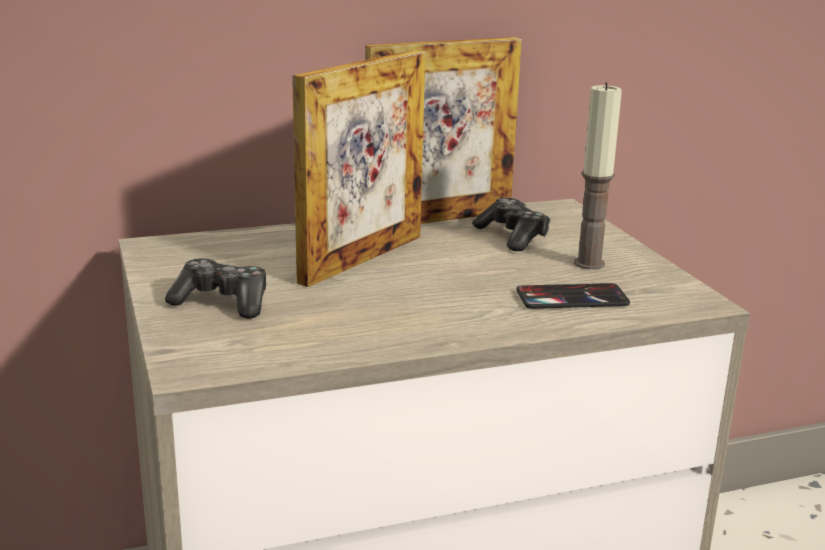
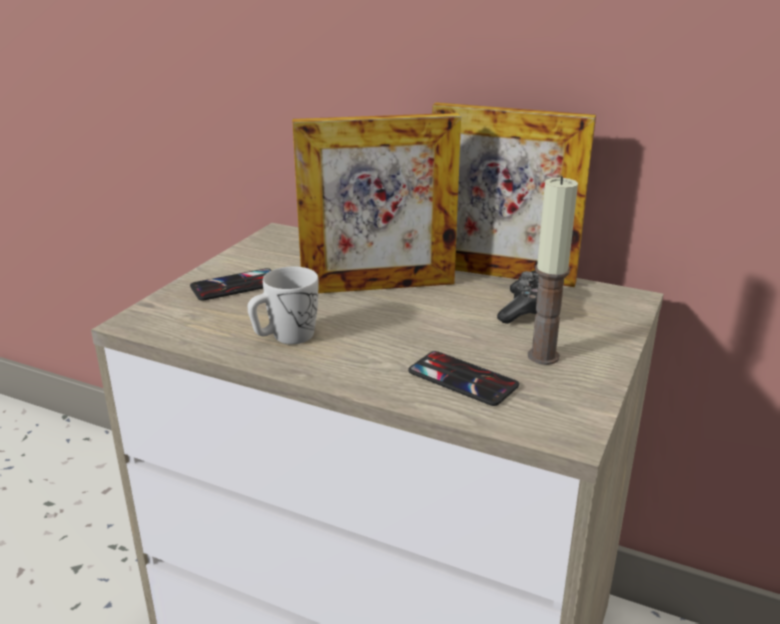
camera: 45 degrees right, 5 degrees up
game controller [165,258,266,319] -> phone [190,268,272,301]
none -> white mug [248,266,319,344]

